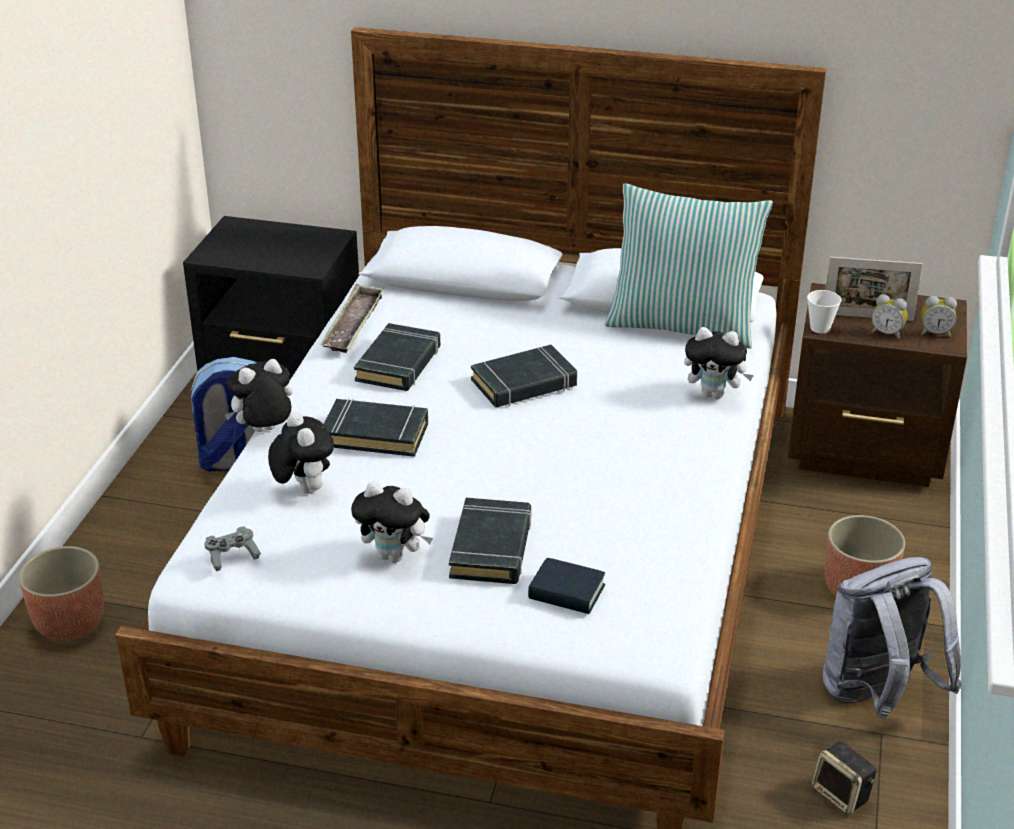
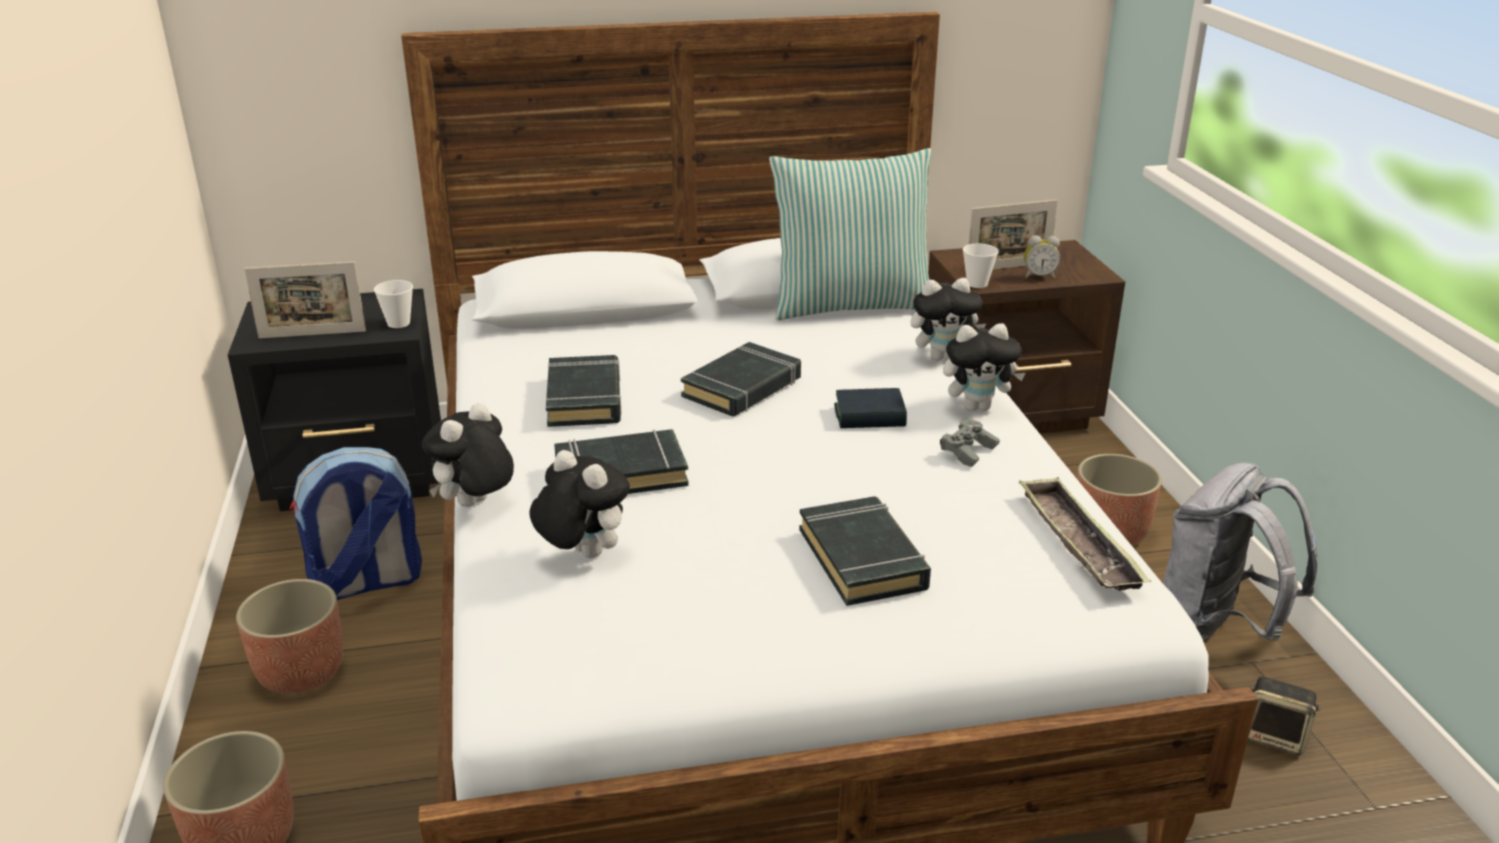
camera: 25 degrees left, 5 degrees down
grey game controller [204,527,261,571] -> grey game controller moved to [940,420,1000,467]
tray [320,284,384,353] -> tray moved to [1019,477,1151,591]
plush toy [351,481,433,563] -> plush toy moved to [943,323,1025,411]
book [528,558,605,614] -> book moved to [834,388,907,428]
alarm clock [921,296,957,337] -> none
none -> planter [236,579,343,694]
none -> picture frame [244,262,366,339]
none -> cup [374,280,413,328]

